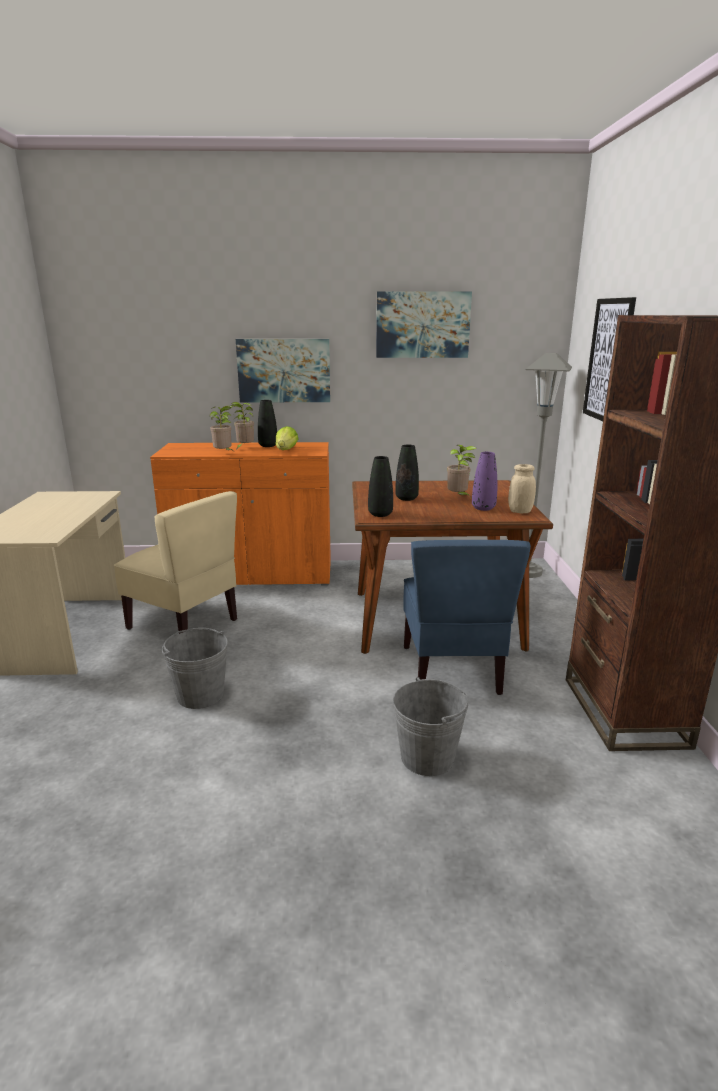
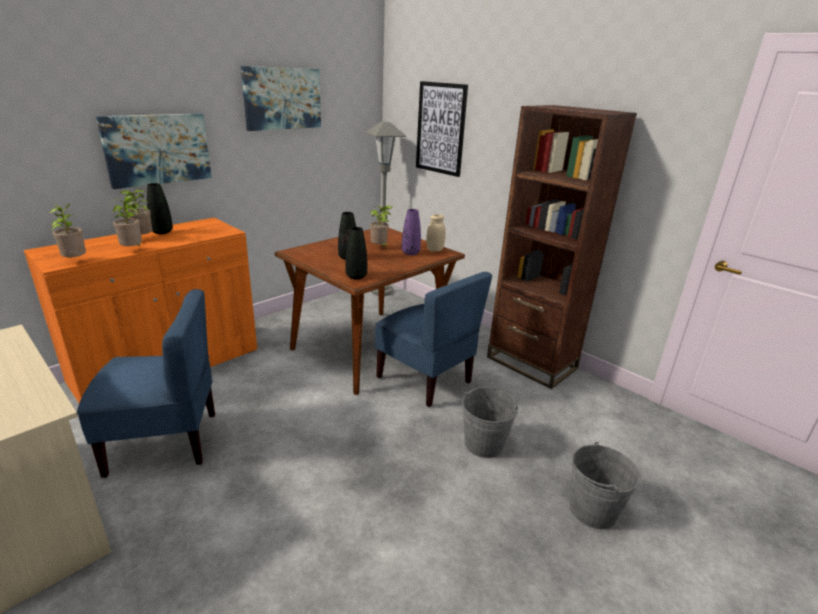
camera: 45 degrees left, 5 degrees up
beige chair [113,491,237,634] -> blue chair [77,289,215,478]
grey bucket [162,628,228,709] -> grey bucket moved to [570,442,641,529]
lettuce [276,426,298,450] -> none
none -> potted plant [50,204,86,258]

